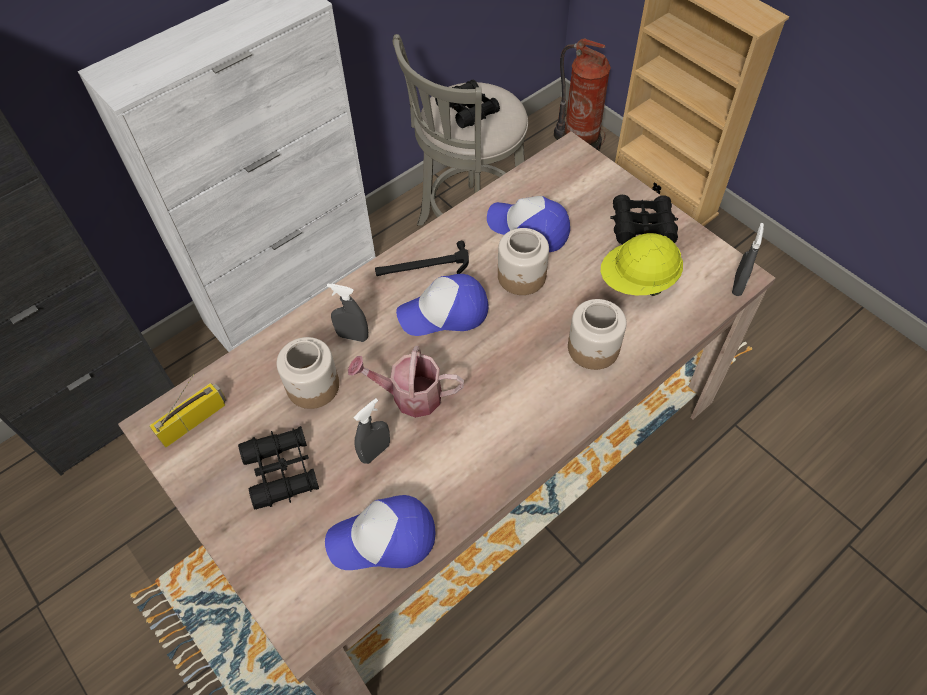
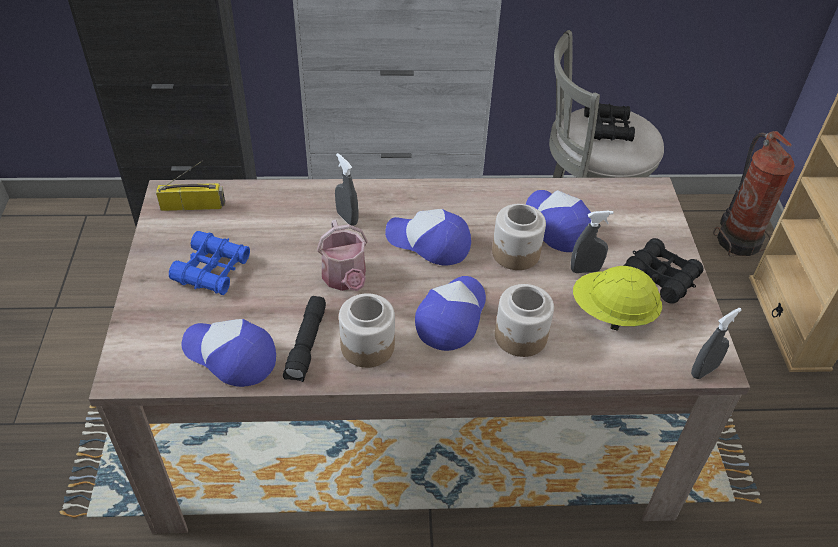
camera: 35 degrees right, 10 degrees down
black binoculars [238,426,319,509] -> blue binoculars [169,231,250,295]
jar [277,337,339,409] -> jar moved to [339,293,395,368]
watering can [348,346,464,418] -> watering can turned 150 degrees counterclockwise [317,219,367,291]
grey spray bottle [354,398,390,464] -> grey spray bottle moved to [571,210,614,273]
hammer [375,241,469,276] -> none
none -> black flashlight [283,296,326,382]
none -> cap [415,276,486,351]

